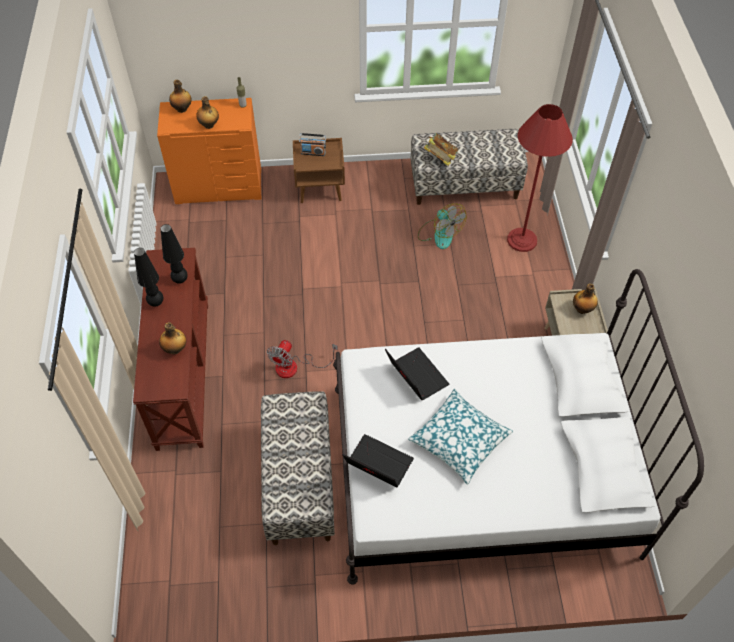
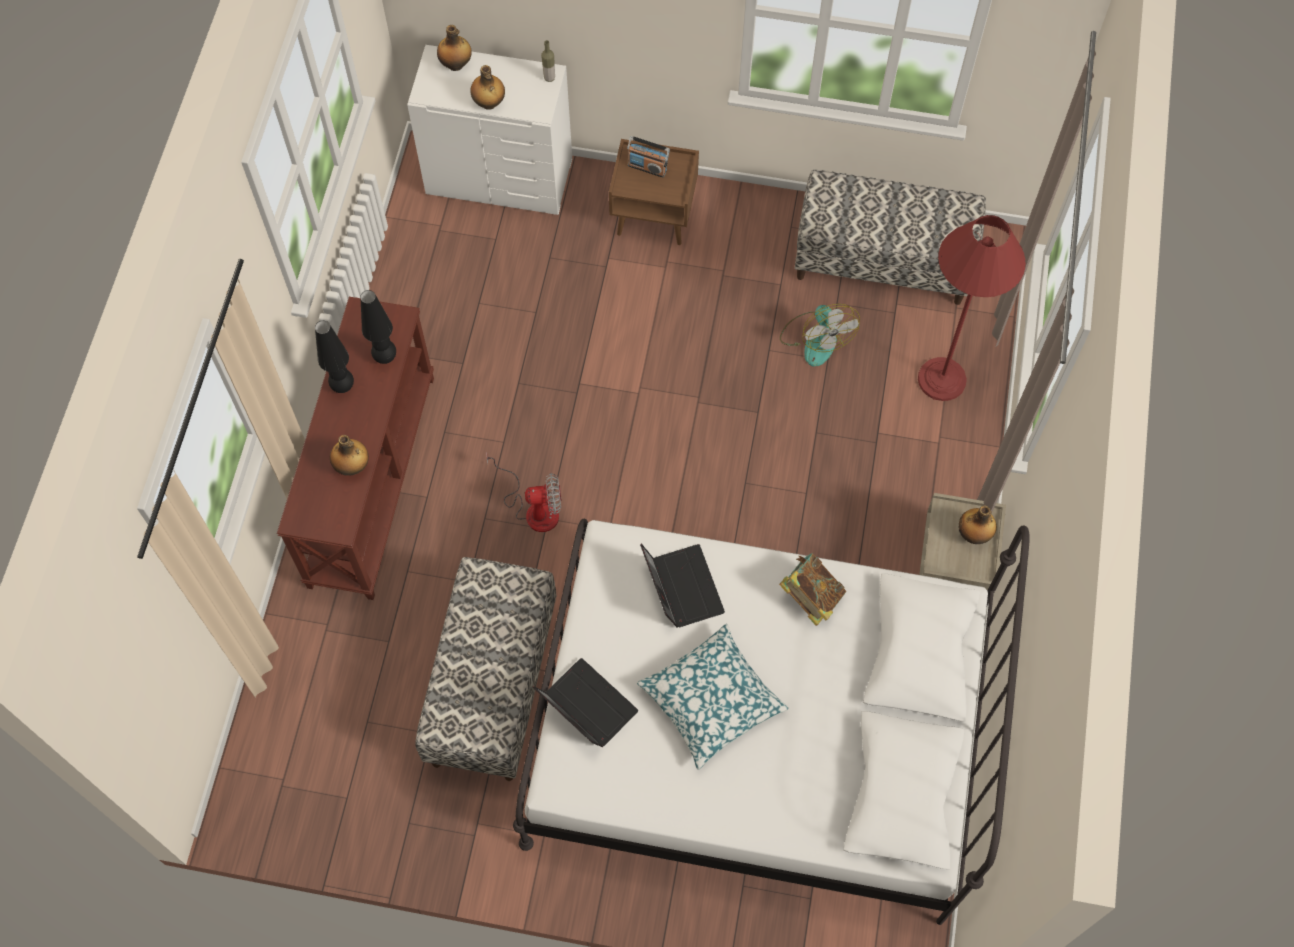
camera: 15 degrees right, 10 degrees up
orange dresser [157,98,261,204] -> white dresser [407,45,572,215]
fan [267,340,338,378] -> fan turned 135 degrees counterclockwise [486,451,562,532]
book [424,133,459,166] -> book moved to [779,553,846,626]

